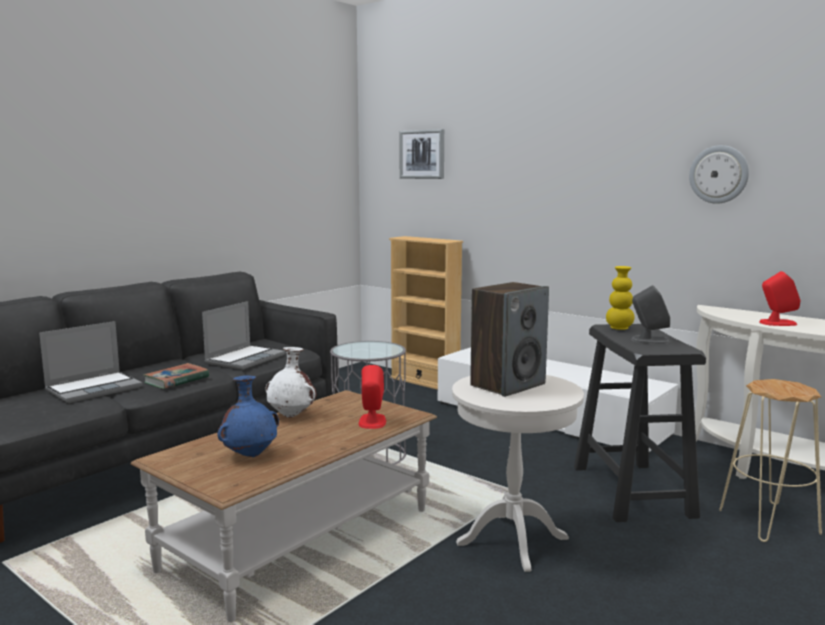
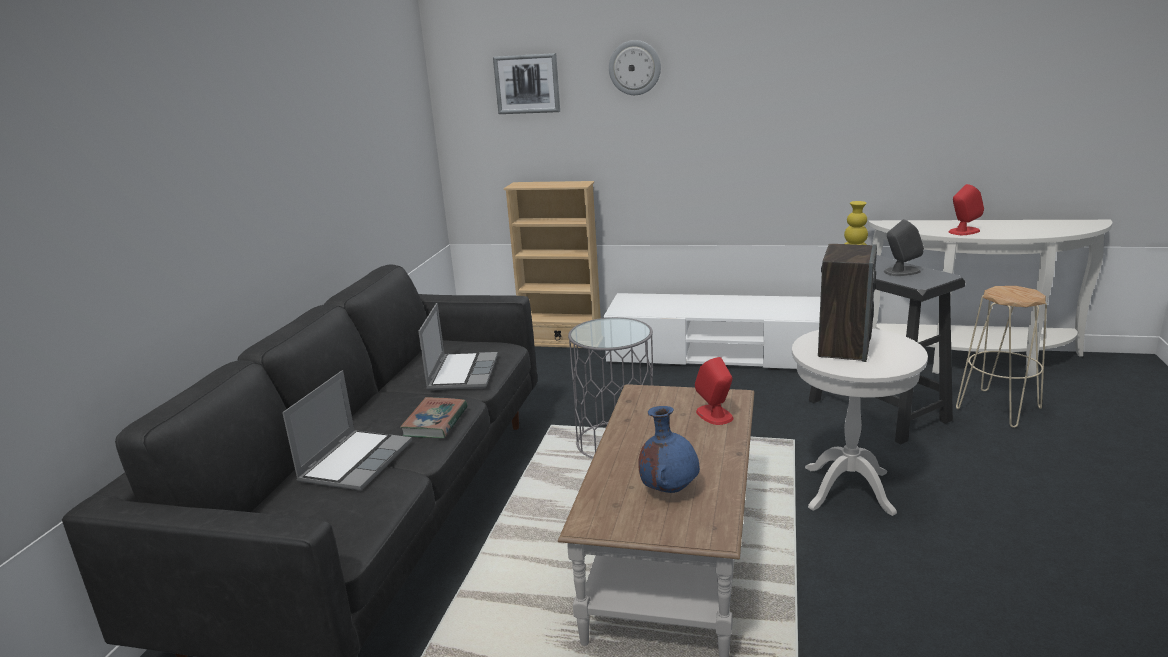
camera: 25 degrees left, 10 degrees up
white vase [265,347,317,418] -> none
wall clock [689,145,749,204] -> wall clock moved to [609,40,661,95]

